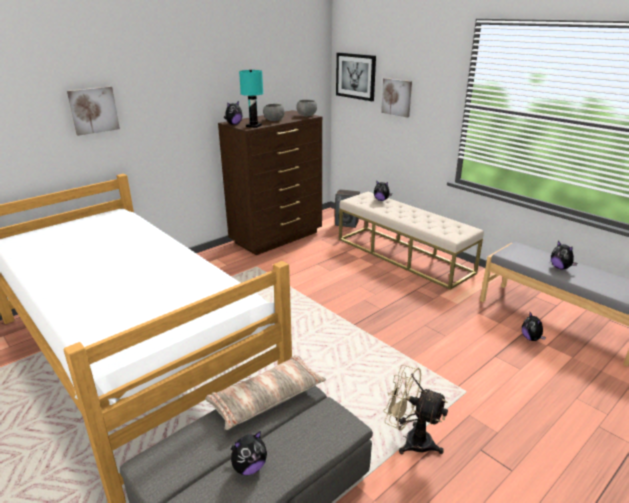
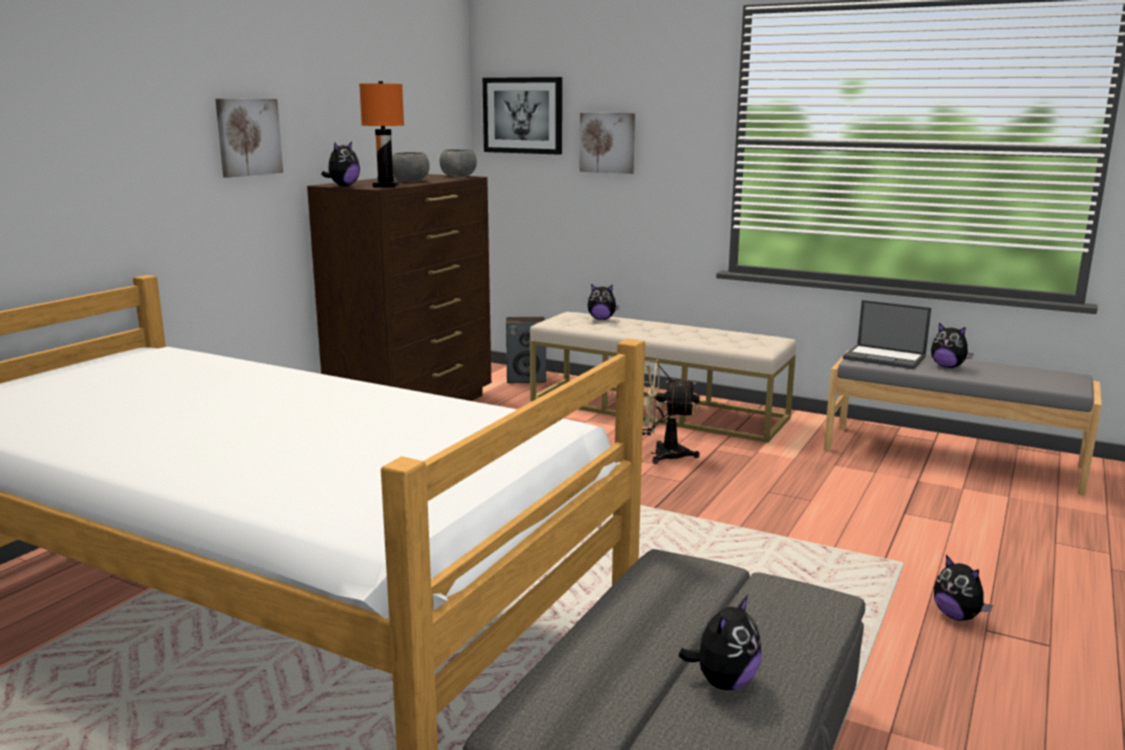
camera: 20 degrees left, 10 degrees down
picture [67,86,120,136] -> picture moved to [215,99,283,178]
pillow [205,355,326,430] -> none
turquoise table lamp [239,70,263,128] -> orange table lamp [359,81,404,187]
beige fan [384,365,448,454] -> beige fan moved to [643,360,700,464]
plush toy [522,312,546,341] -> plush toy moved to [934,555,993,621]
none -> laptop [843,300,931,369]

